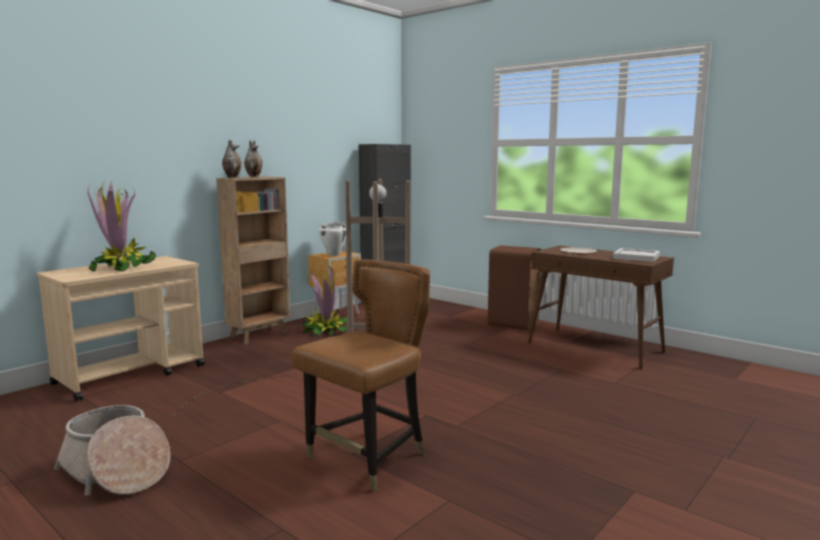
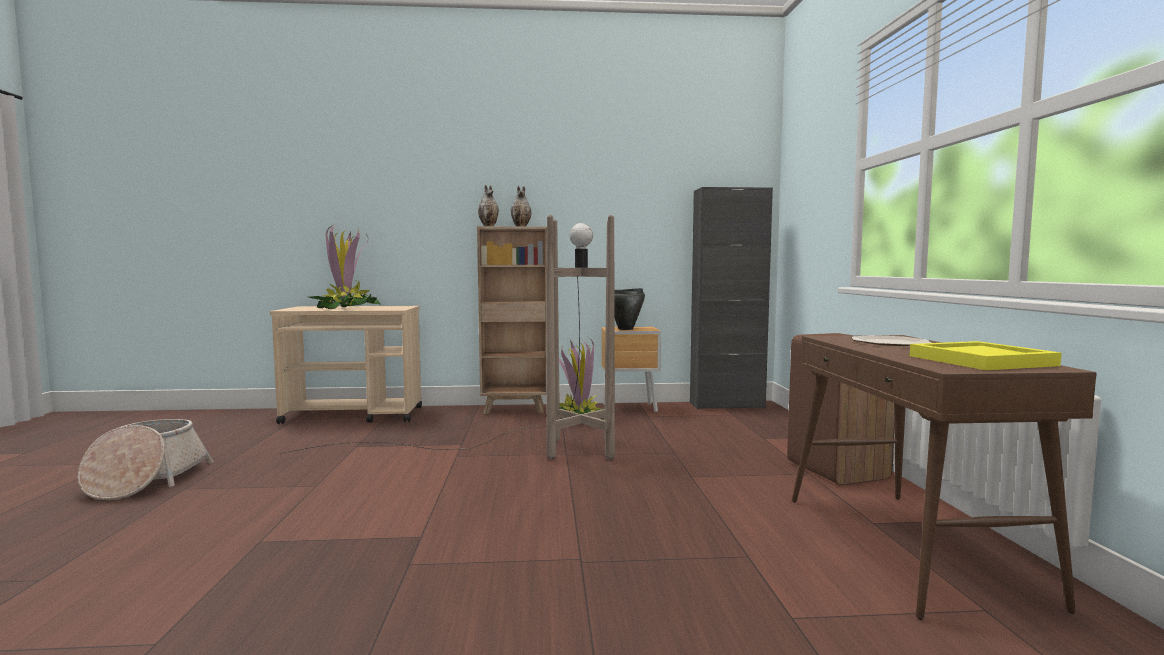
camera: 45 degrees right, 5 degrees down
brown chair [292,259,430,491] -> none
white cooking pot [319,222,346,256] -> black cooking pot [614,288,645,330]
white tray [613,248,660,262] -> yellow tray [910,341,1062,370]

